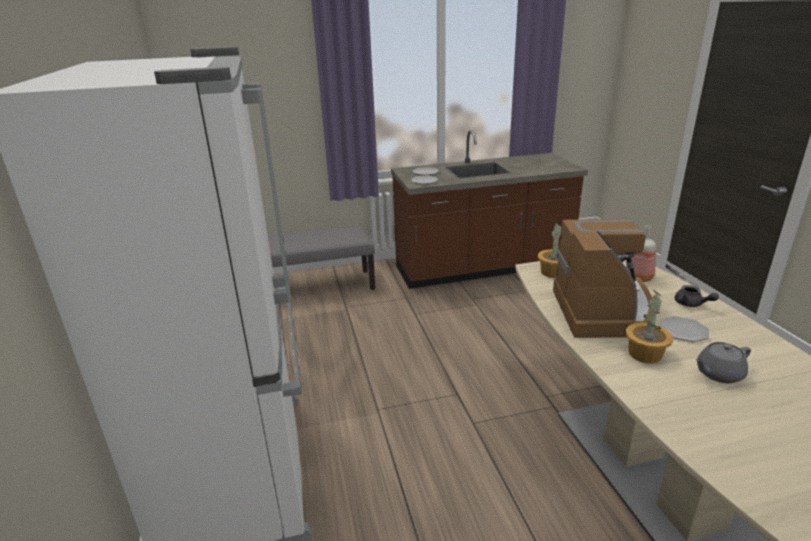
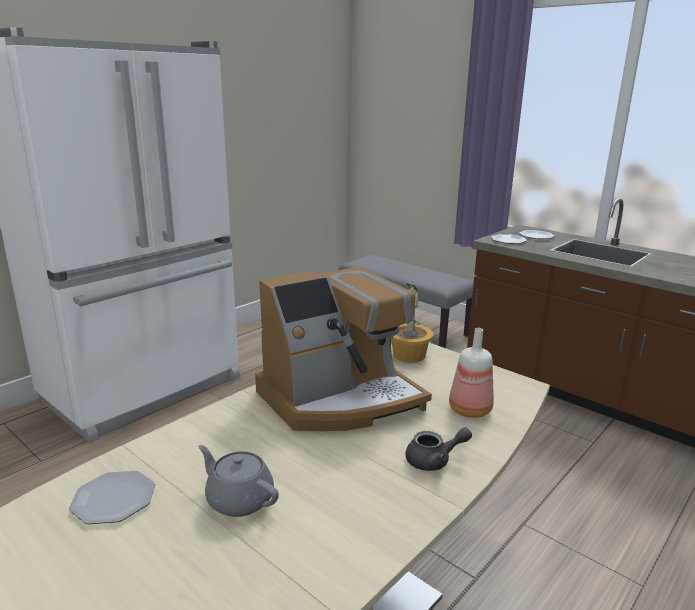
camera: 55 degrees right, 5 degrees down
potted plant [625,289,673,364] -> none
plate [660,316,709,342] -> plate moved to [69,471,155,524]
grey teapot [675,285,719,307] -> grey teapot turned 120 degrees counterclockwise [405,427,472,471]

